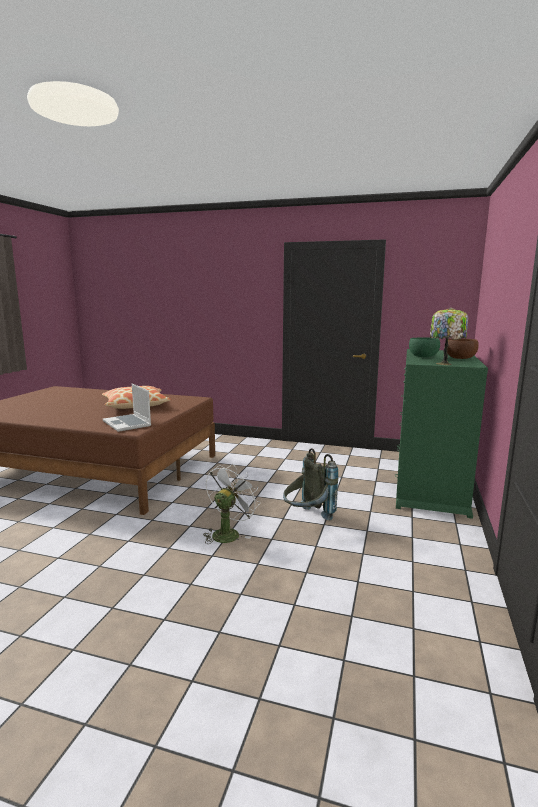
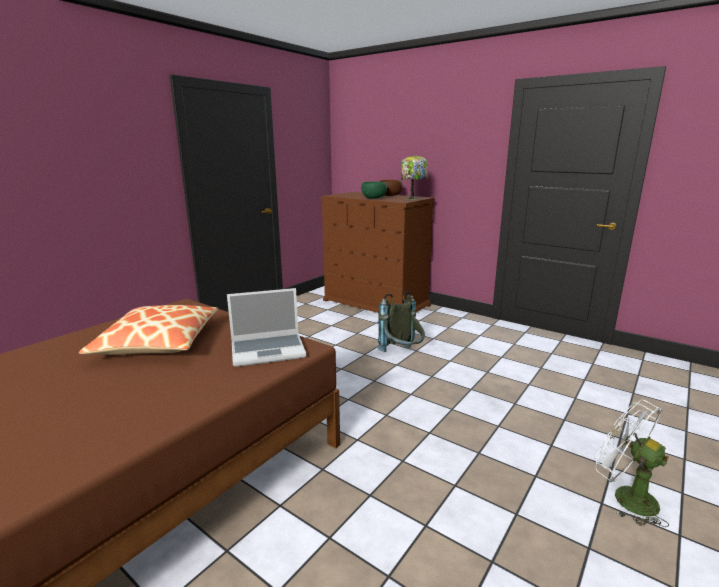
camera: 70 degrees left, 5 degrees up
white fan [203,464,260,544] -> white fan moved to [595,400,669,527]
green dresser [395,349,488,519] -> brown dresser [321,192,434,313]

